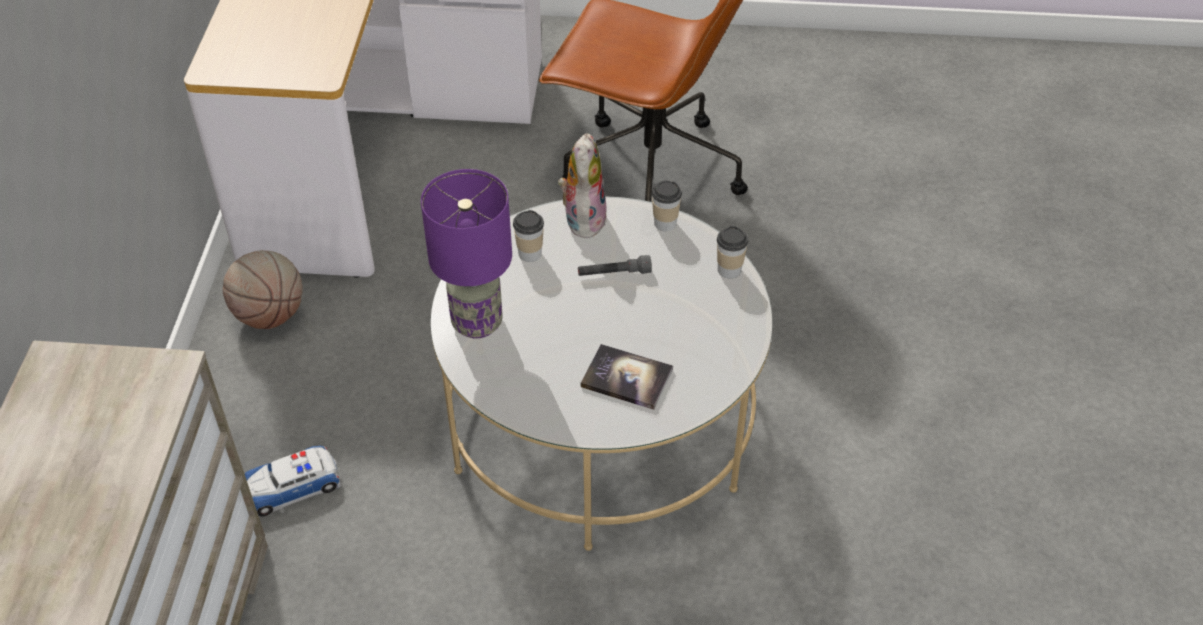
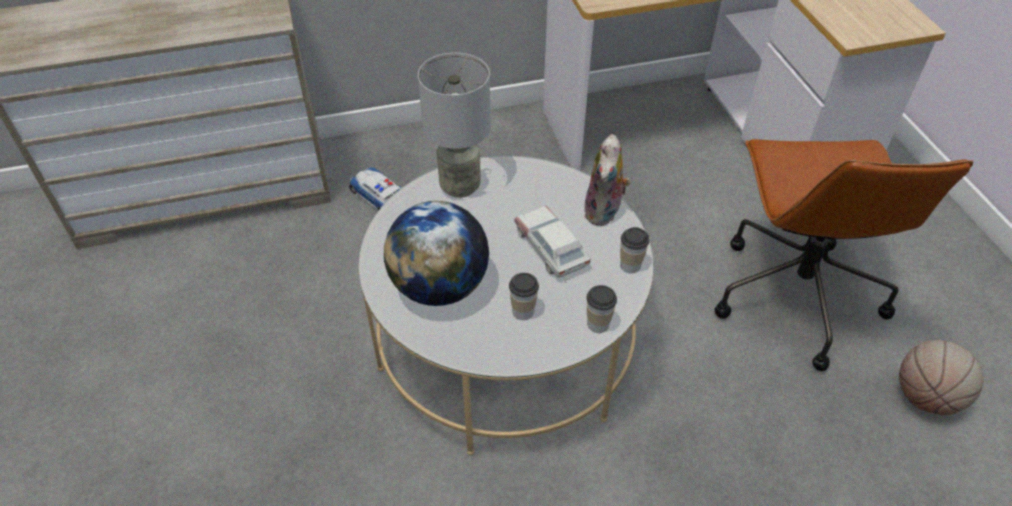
camera: 70 degrees right, 0 degrees up
basketball [223,250,303,329] -> basketball moved to [899,340,983,415]
purple table lamp [421,169,512,339] -> grey table lamp [418,53,491,198]
cup [513,210,544,262] -> cup moved to [509,273,539,320]
plush toy [558,133,607,238] -> plush toy turned 120 degrees clockwise [584,134,631,226]
grey flashlight [578,255,652,276] -> toy car [514,206,591,280]
book [581,344,673,410] -> globe [384,201,489,306]

